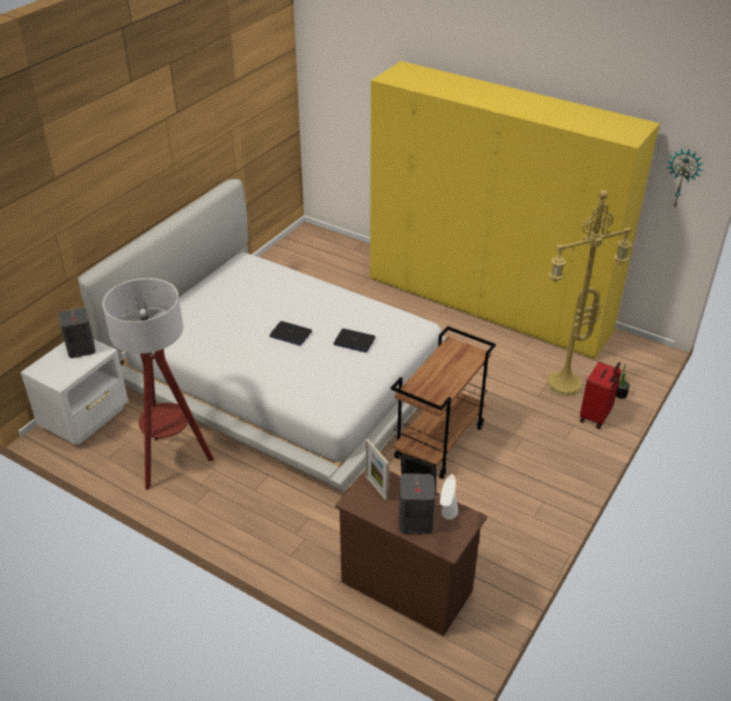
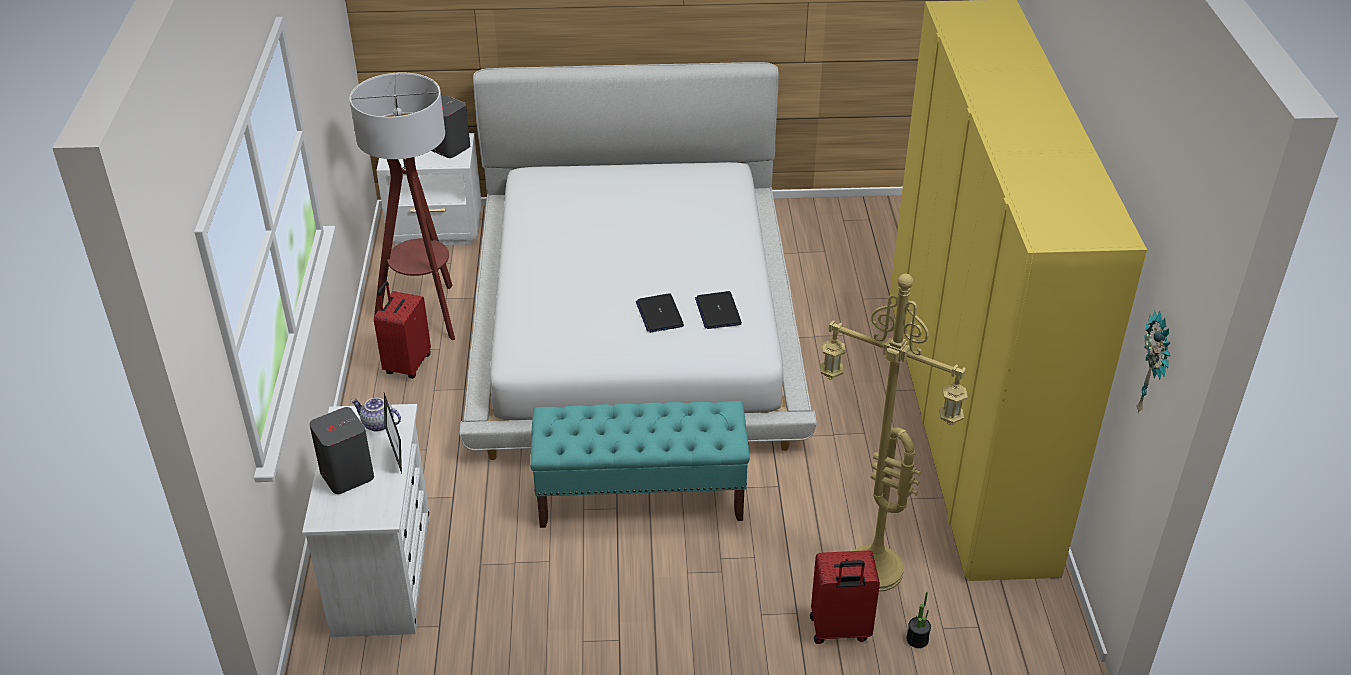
camera: 55 degrees right, 0 degrees up
laptop [269,321,312,346] -> laptop moved to [695,291,742,329]
brown dresser [335,470,487,636] -> white dresser [302,404,430,637]
picture frame [366,439,389,501] -> teapot [351,398,401,432]
brown cart [391,326,496,479] -> turquoise bench [530,401,750,528]
white table lamp [440,474,458,520] -> none
none -> red suitcase [374,281,431,379]

